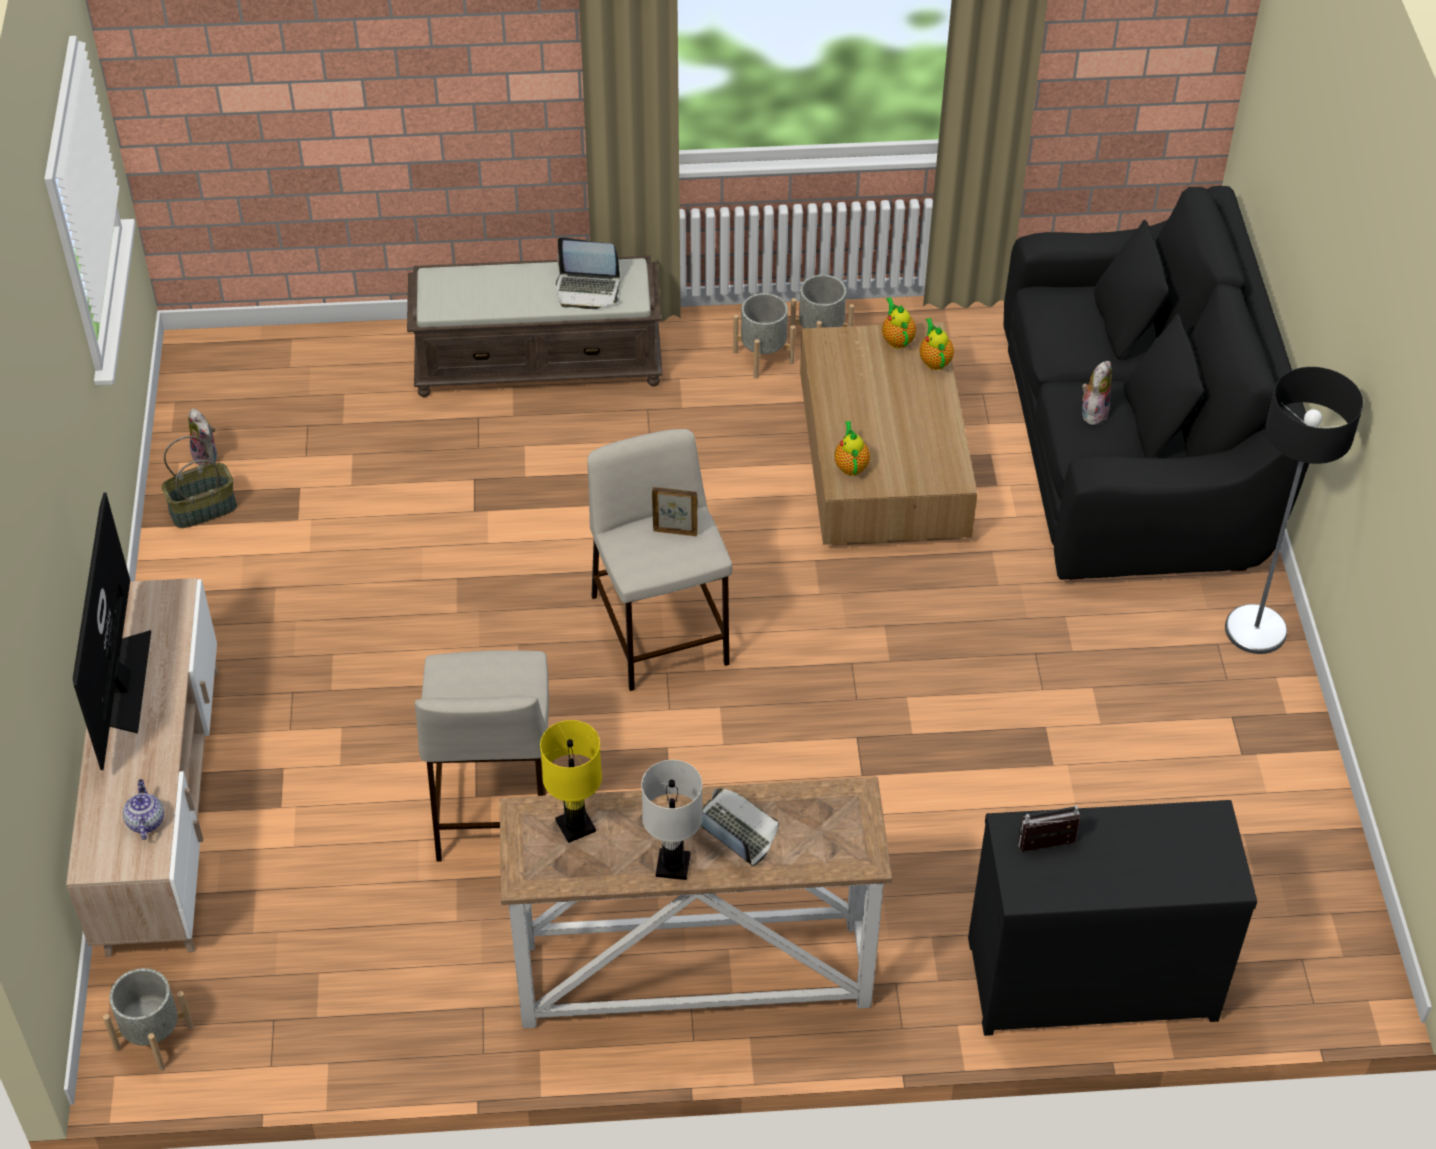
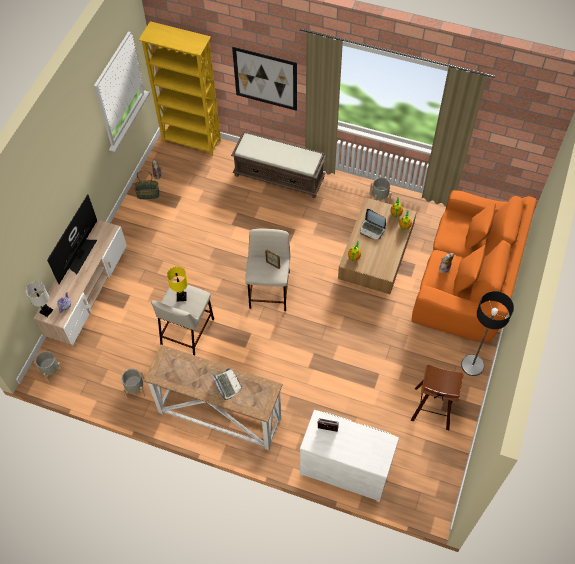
camera: 25 degrees right, 10 degrees up
yellow table lamp [540,720,602,843] -> yellow table lamp moved to [167,266,188,301]
laptop [556,237,620,309] -> laptop moved to [360,209,386,239]
white table lamp [641,760,702,880] -> white table lamp moved to [26,282,53,317]
grey planter [733,293,795,378] -> grey planter moved to [121,369,145,399]
black dresser [968,800,1257,1036] -> white dresser [300,410,399,502]
black sofa [1003,186,1309,580] -> orange sofa [412,190,537,342]
none -> yellow bookcase [139,21,221,156]
none -> picture [232,47,297,111]
none -> stool [411,364,463,430]

